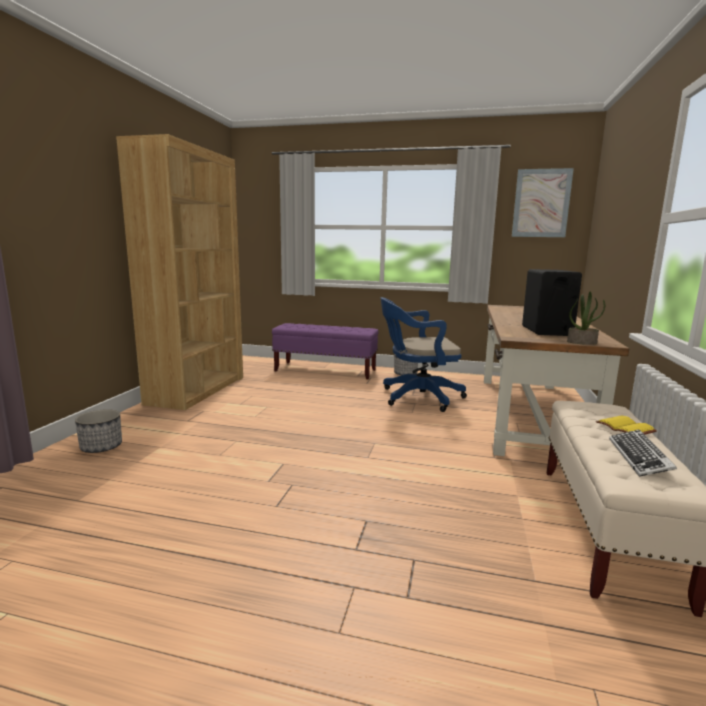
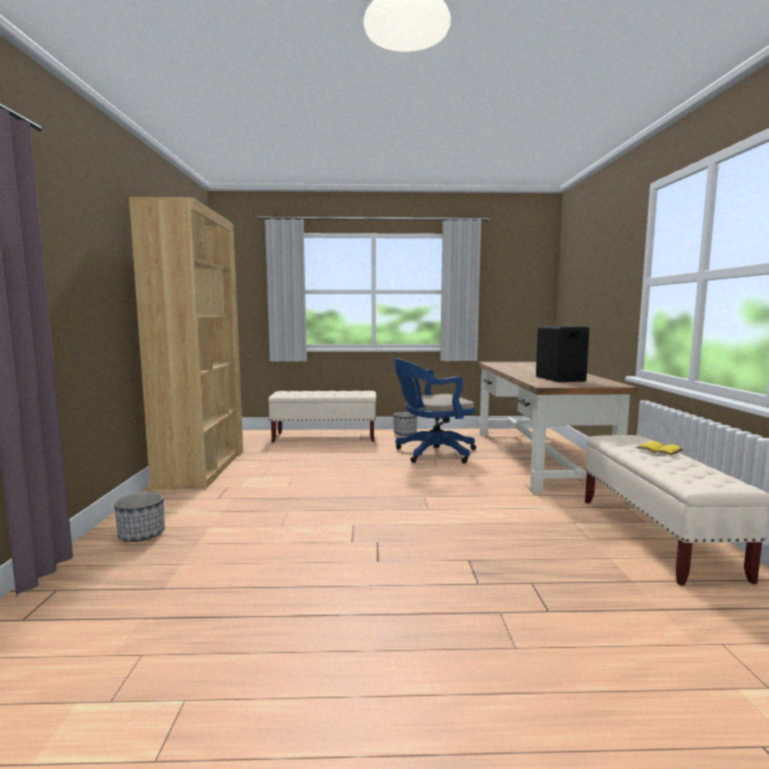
camera: 15 degrees left, 5 degrees down
purple bench [272,323,379,380] -> beige bench [268,391,376,443]
picture [512,168,574,237] -> none
potted plant [567,291,605,345] -> none
keyboard [609,429,677,477] -> none

